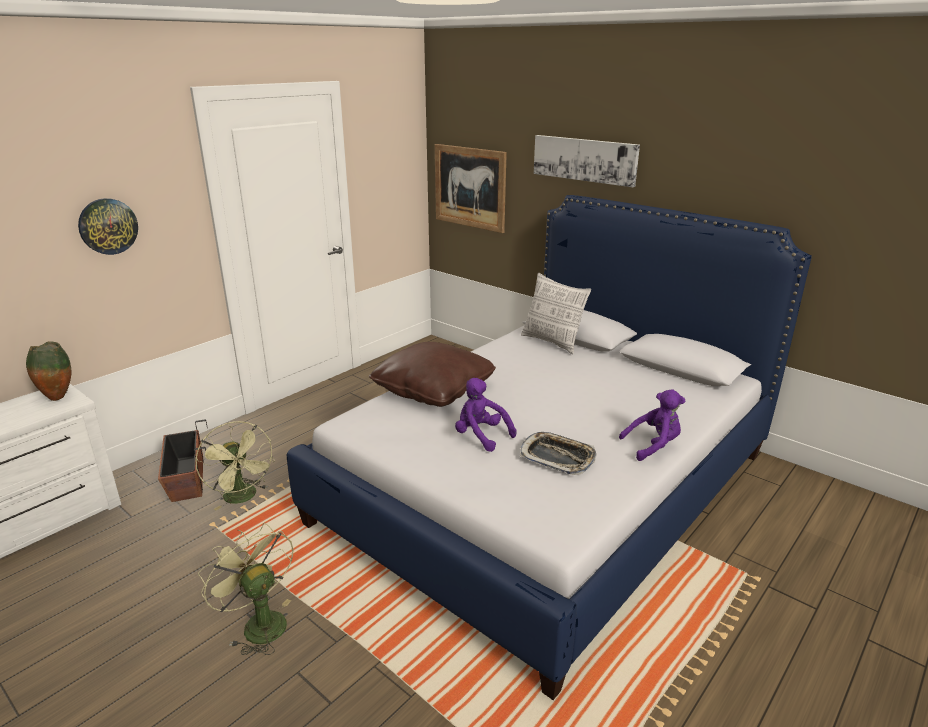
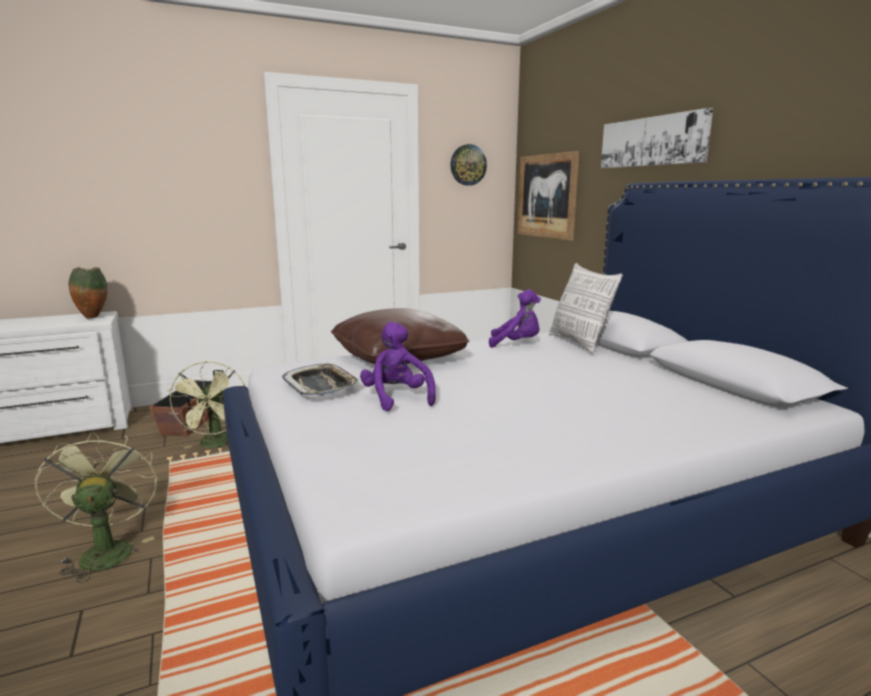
camera: 25 degrees right, 10 degrees down
wall clock [78,198,138,255] -> wall clock moved to [451,144,487,186]
tray [520,432,597,475] -> tray moved to [282,364,360,397]
purple plush toy [619,390,685,461] -> purple plush toy moved to [489,289,541,348]

